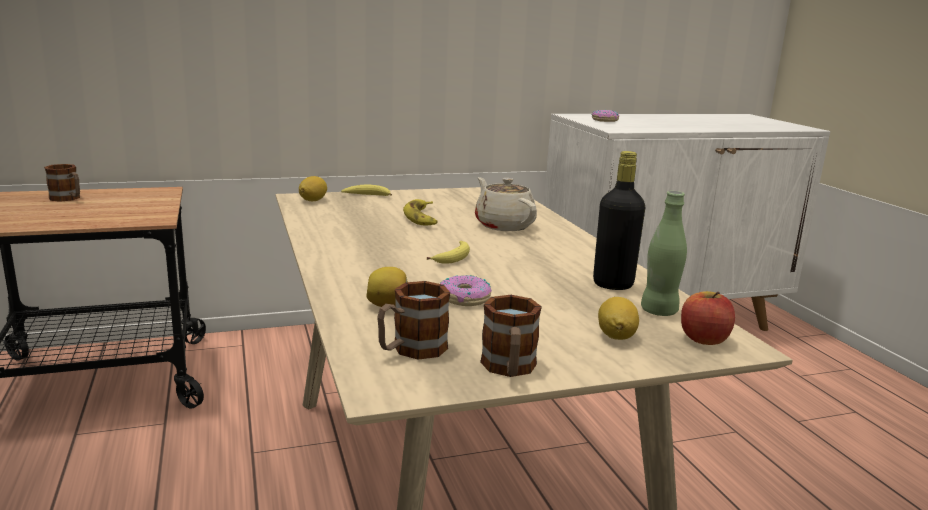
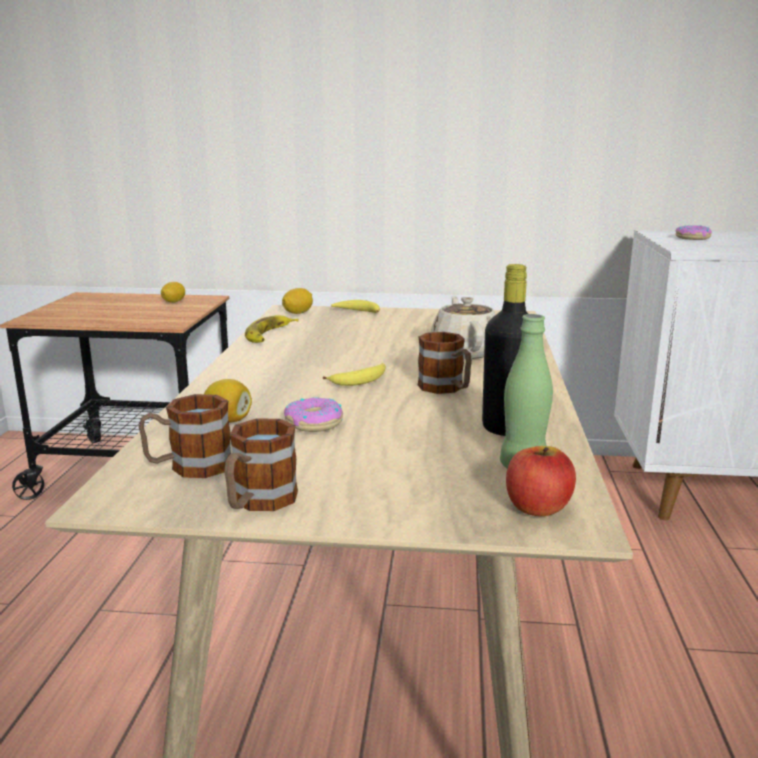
camera: 25 degrees right, 0 degrees up
mug [44,164,80,202] -> mug moved to [418,332,472,394]
banana [403,199,438,225] -> banana moved to [245,315,299,343]
lemon [598,297,639,340] -> lemon moved to [161,282,185,303]

